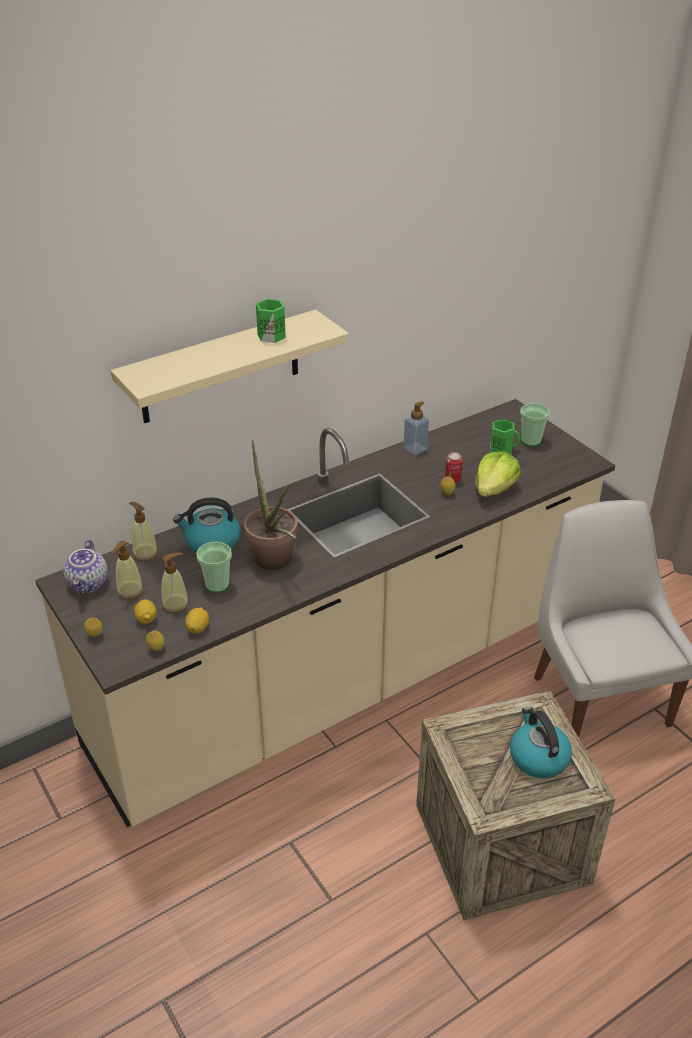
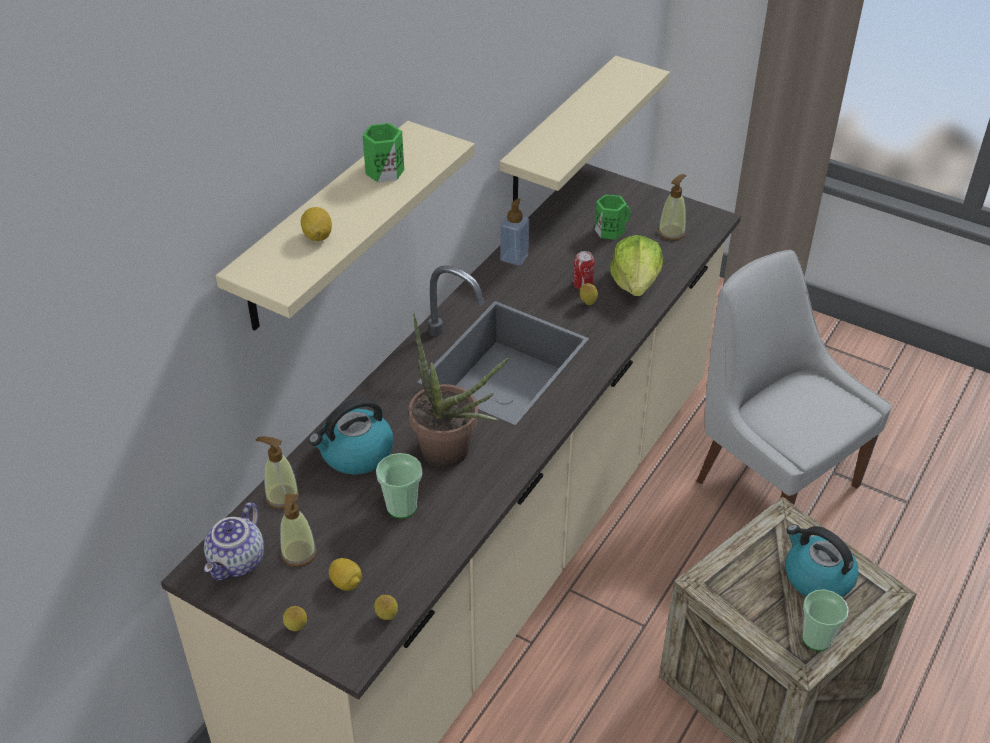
camera: 25 degrees left, 5 degrees up
teapot [63,539,108,595] -> teapot turned 45 degrees clockwise [204,502,264,580]
soap dispenser [161,552,189,613] -> soap dispenser moved to [658,174,686,240]
lemon [185,607,209,633] -> lemon moved to [301,207,332,241]
cup [520,403,550,446] -> cup moved to [802,589,849,651]
none -> beige shelf [500,56,670,201]

